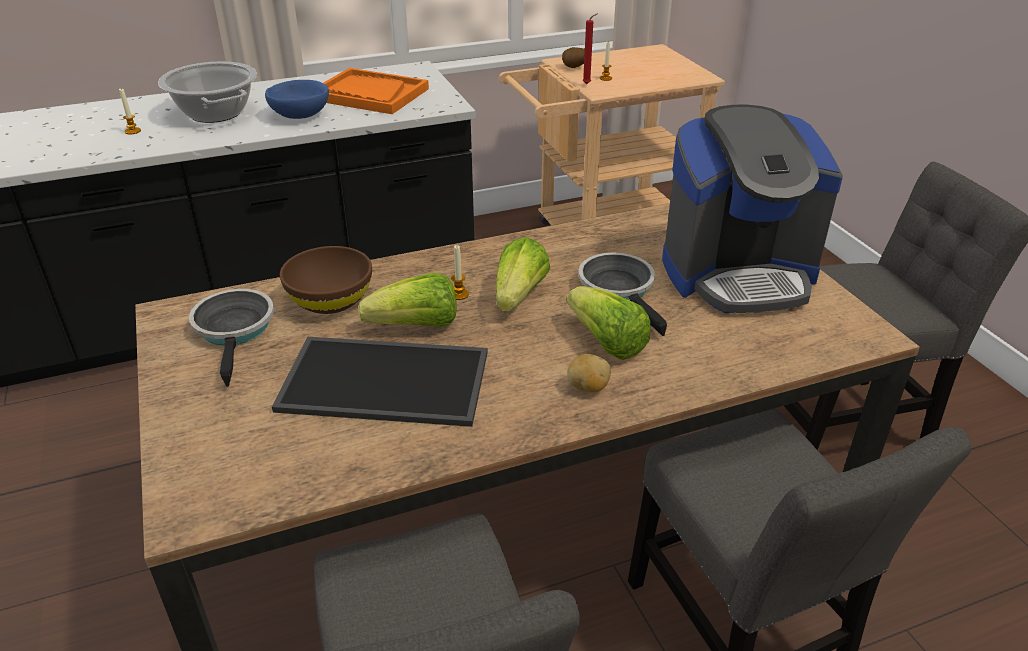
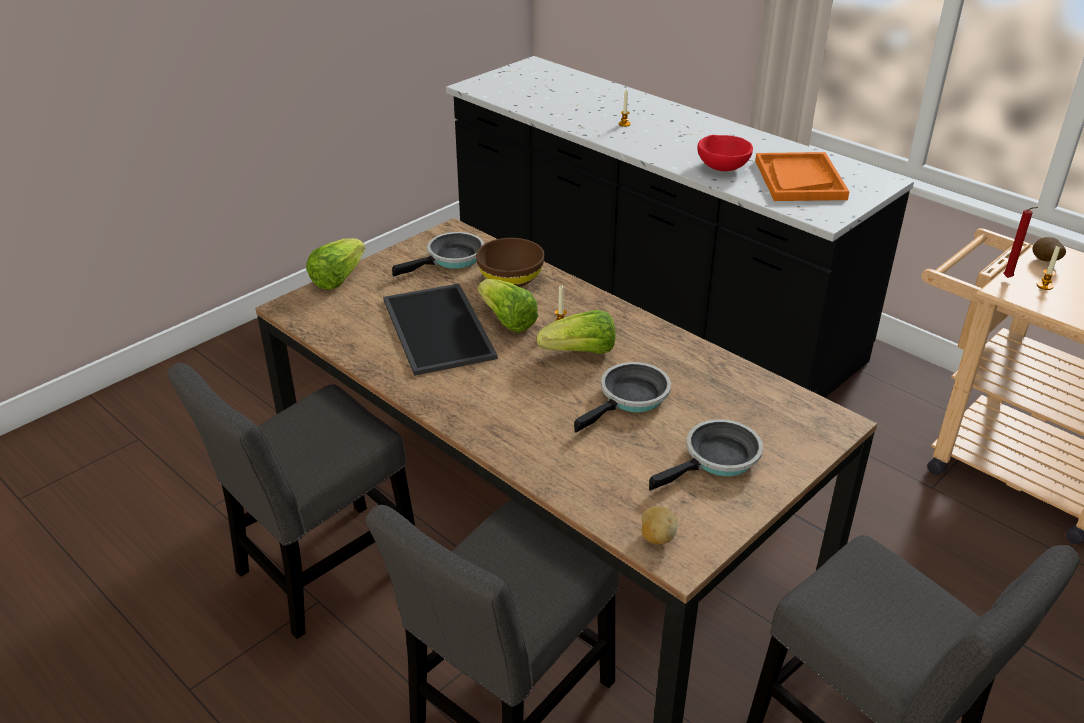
camera: 65 degrees right, 0 degrees up
cooking pot [158,61,257,123] -> none
blue bowl [265,80,329,119] -> red bowl [697,135,753,171]
lettuce [566,286,651,360] -> lettuce moved to [306,238,365,290]
potato [567,354,611,393] -> potato moved to [641,506,678,544]
coffee machine [662,105,843,313] -> frying pan [649,419,763,491]

